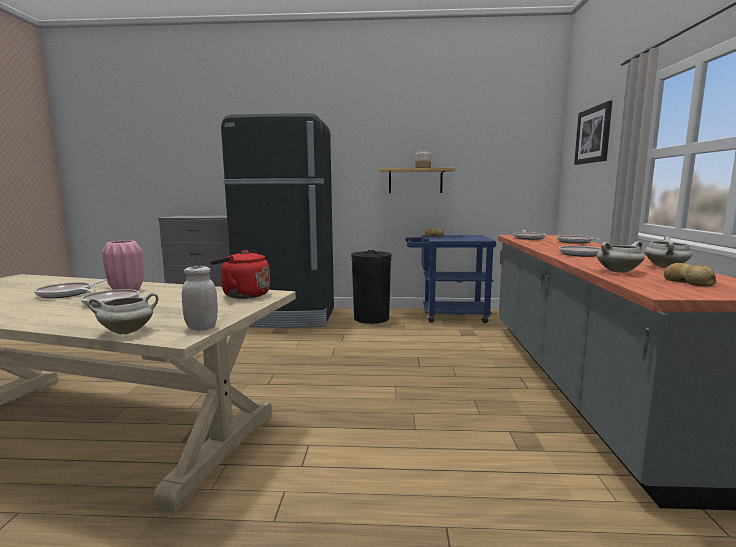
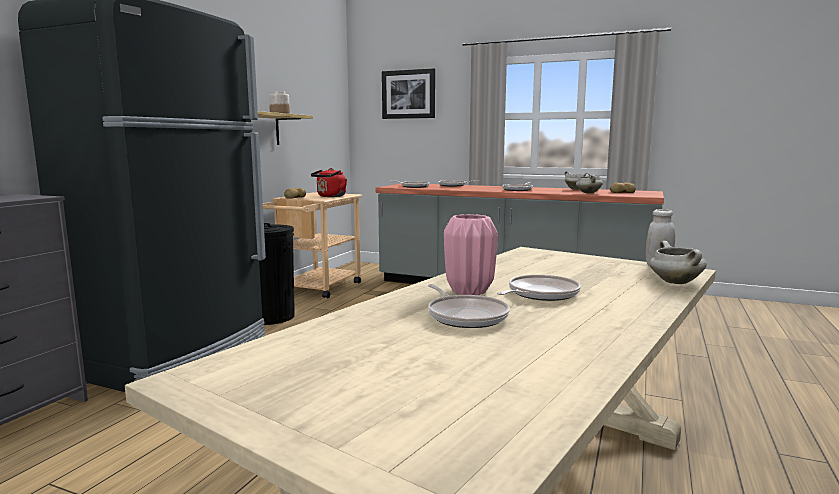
camera: 70 degrees left, 0 degrees up
red kettle [210,250,270,299] -> red kettle moved to [311,168,347,197]
blue cart [405,235,496,323] -> beige cart [263,192,362,298]

